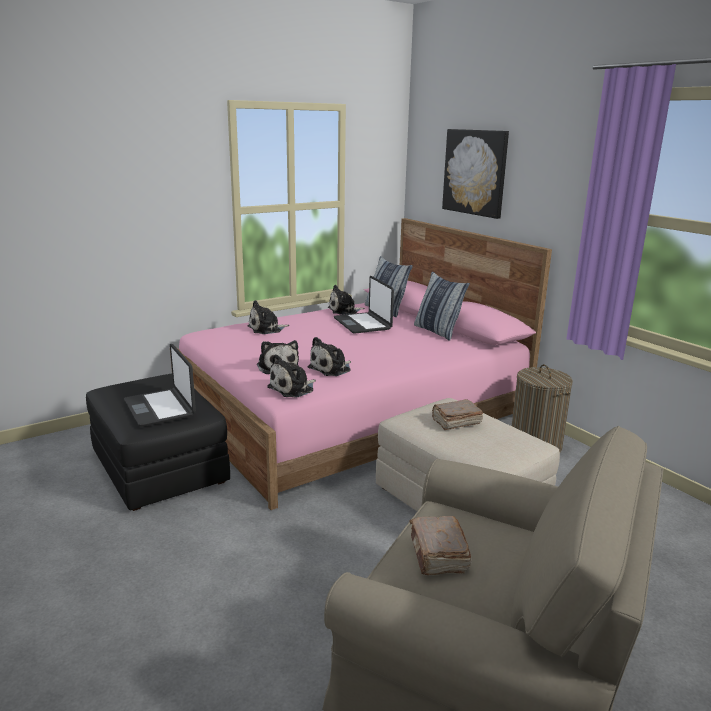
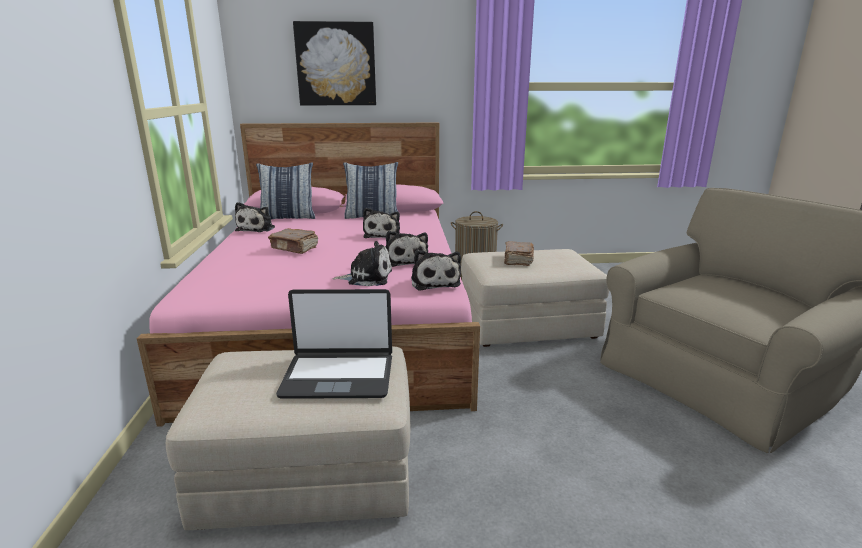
camera: 60 degrees left, 0 degrees up
black ottoman [86,373,230,511] -> beige ottoman [166,347,410,530]
plush toy [248,300,289,334] -> plush toy moved to [363,208,400,238]
laptop [334,276,394,334] -> none
brown book [409,516,472,575] -> brown book moved to [268,228,318,254]

